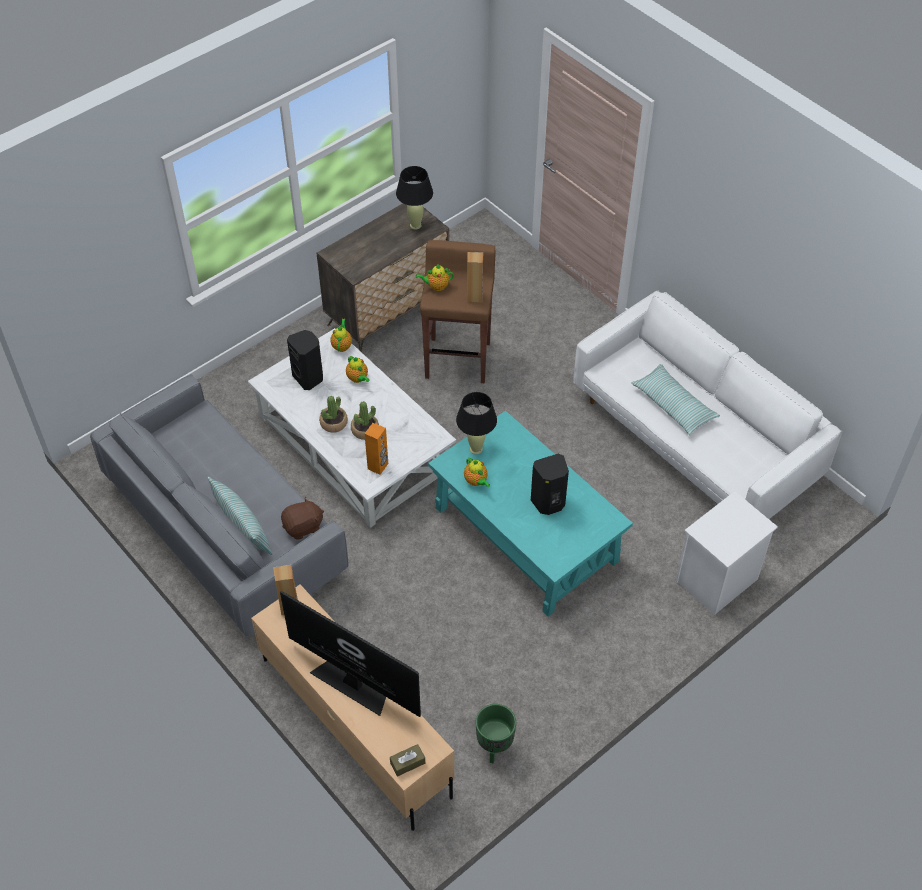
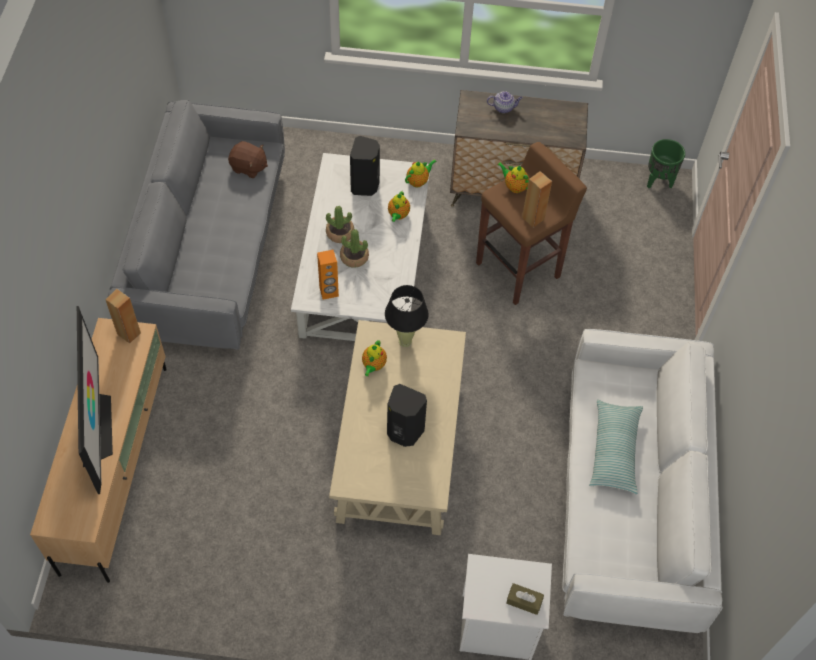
camera: 45 degrees right, 5 degrees up
pillow [207,477,272,555] -> none
brown plush toy [281,496,324,540] -> brown plush toy moved to [228,141,268,178]
brown tissue box [390,744,425,777] -> brown tissue box moved to [506,583,544,615]
black table lamp [396,166,433,229] -> none
turquoise coffee table [428,411,633,616] -> beige coffee table [329,320,466,535]
green planter [475,704,516,764] -> green planter moved to [647,139,685,188]
none -> teapot [487,91,523,113]

